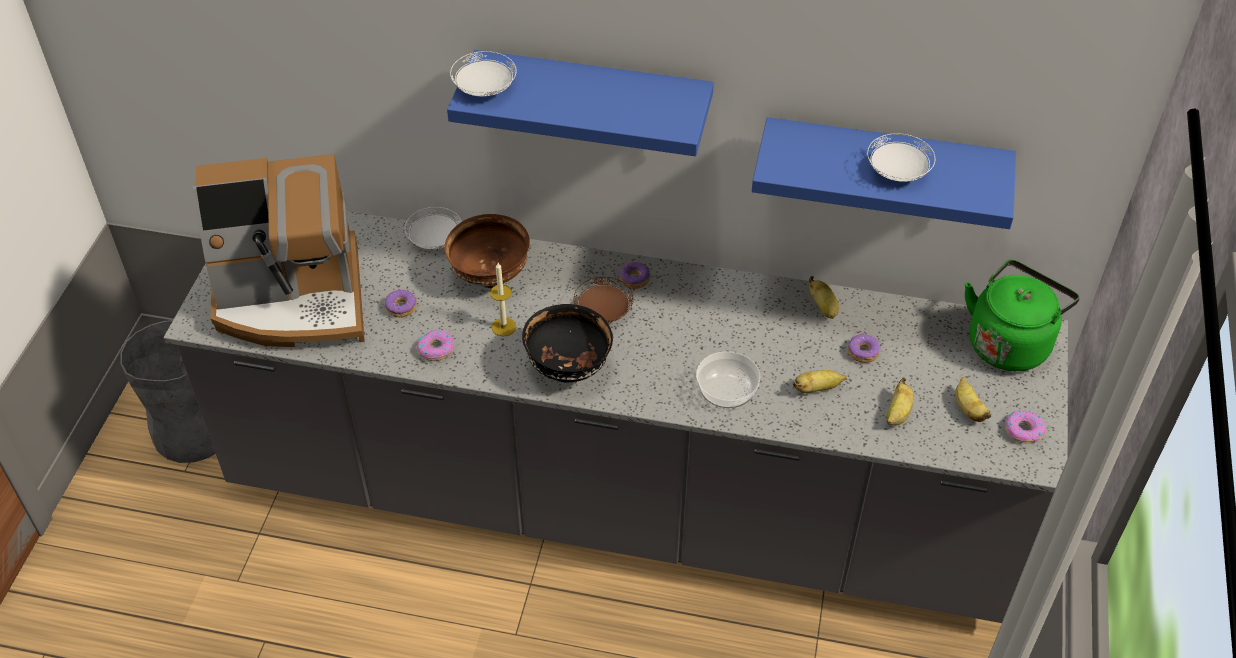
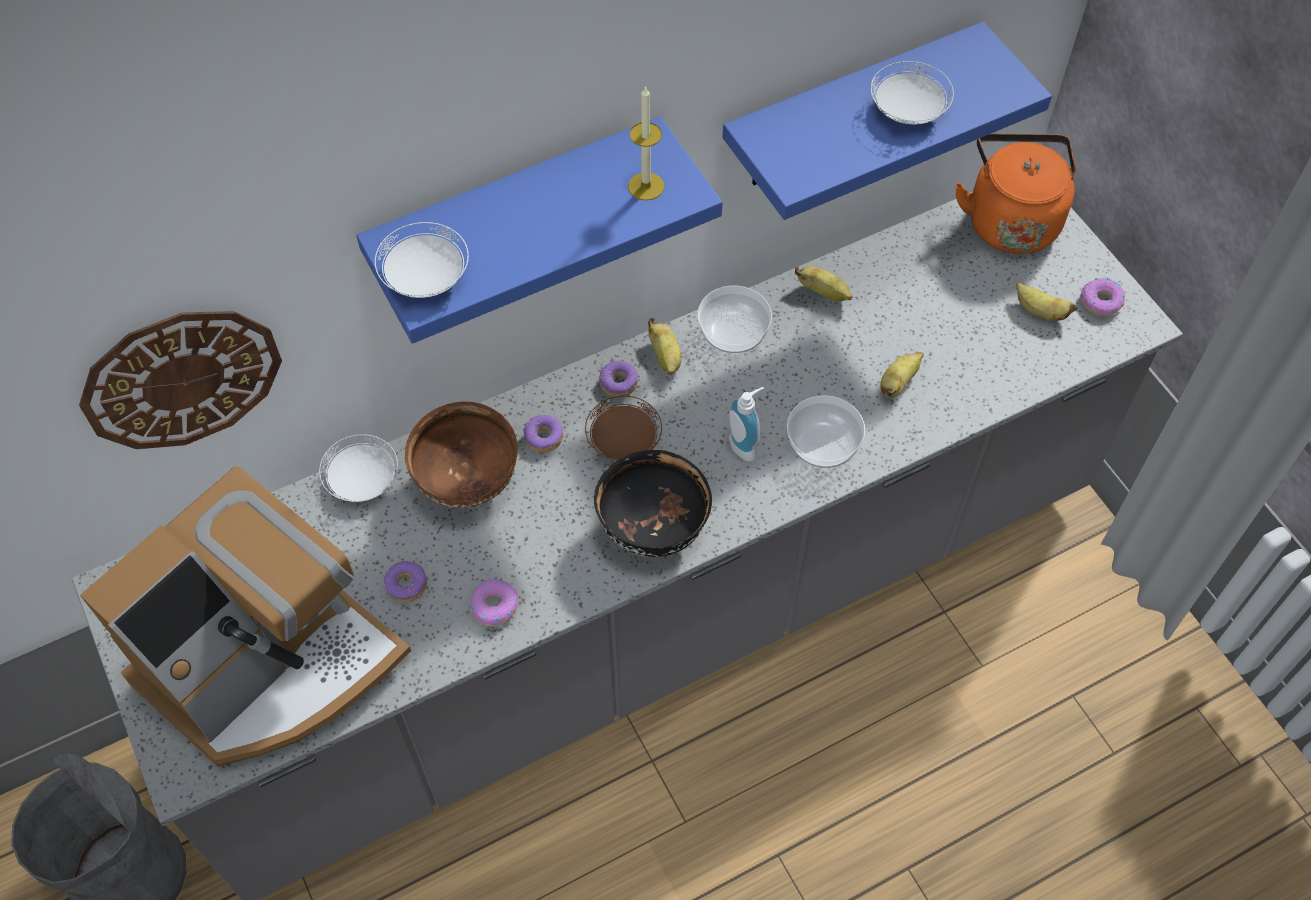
camera: 40 degrees left, 10 degrees up
candle [490,263,516,337] -> candle moved to [628,86,665,200]
donut [848,333,881,363] -> donut moved to [524,415,564,453]
banana [887,378,914,426] -> banana moved to [648,318,682,375]
green kettle [965,260,1080,371] -> orange kettle [955,134,1076,254]
none -> wall clock [79,311,282,449]
none -> bowl [697,286,772,353]
none -> soap dispenser [729,387,764,462]

